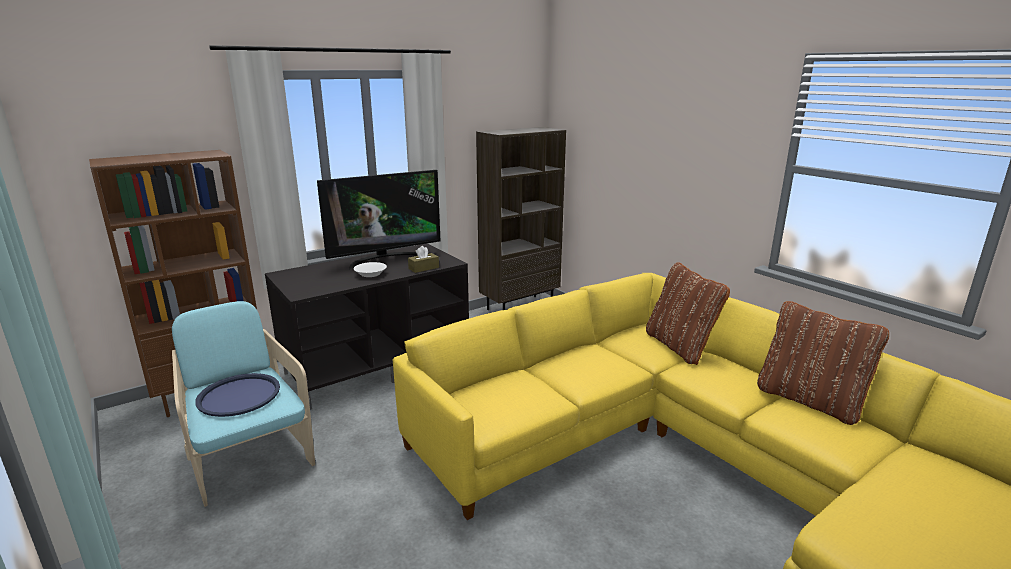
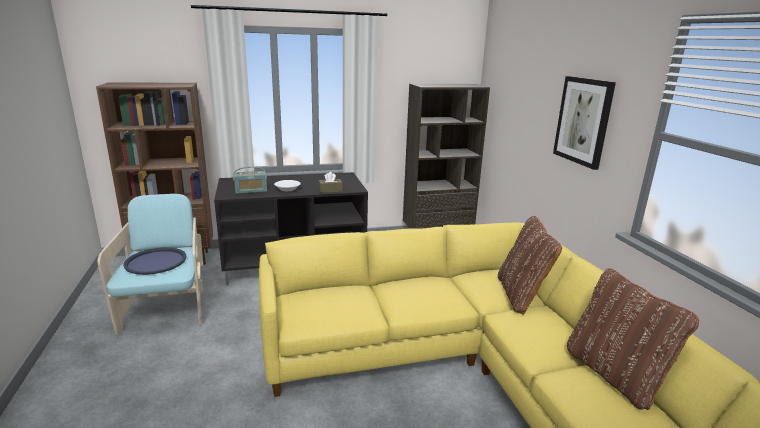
camera: 20 degrees right, 0 degrees up
television [317,170,441,270] -> none
none -> radio [233,167,267,194]
none -> picture [553,76,616,170]

